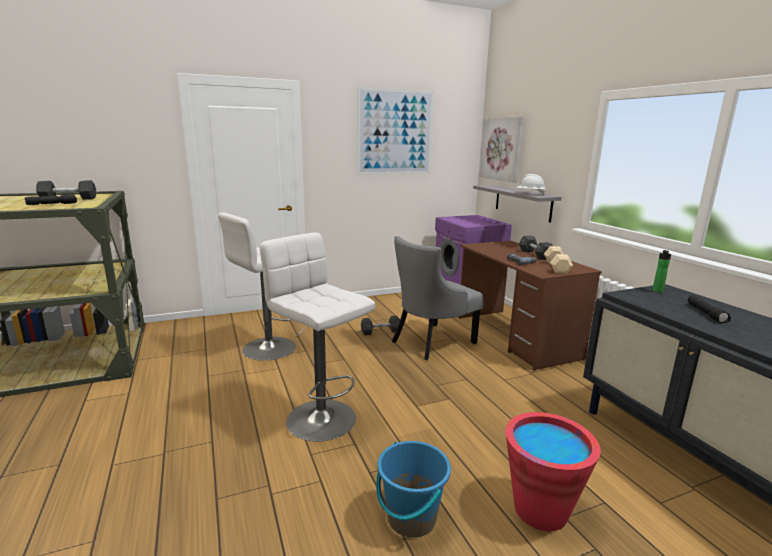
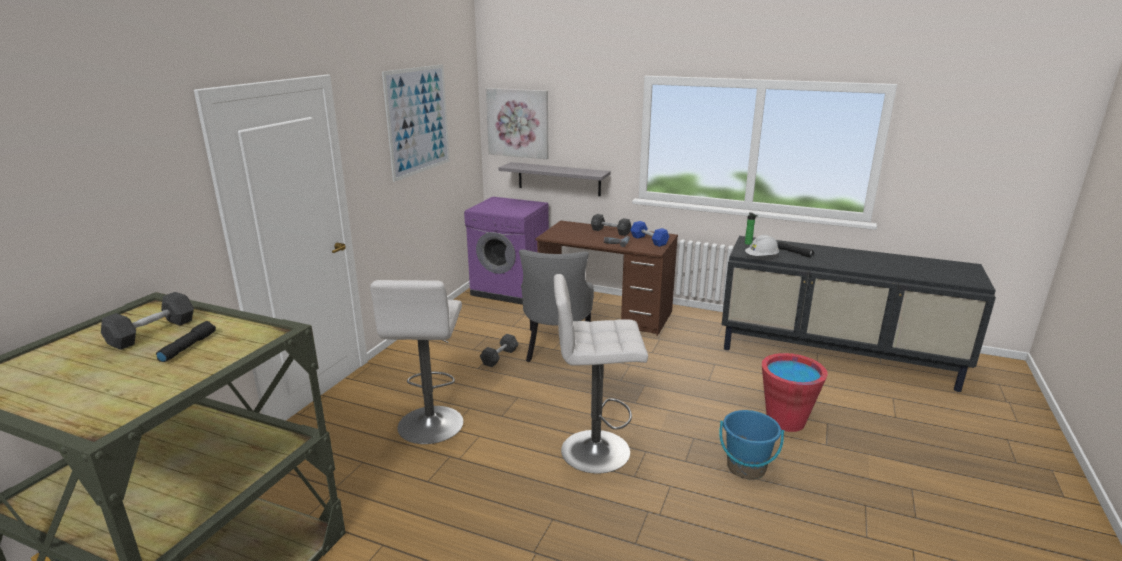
camera: 45 degrees left, 5 degrees up
white hard hat [516,174,546,195] -> white hard hat moved to [745,235,779,256]
beige dumbbell [544,246,573,274] -> blue dumbbell [630,221,670,247]

